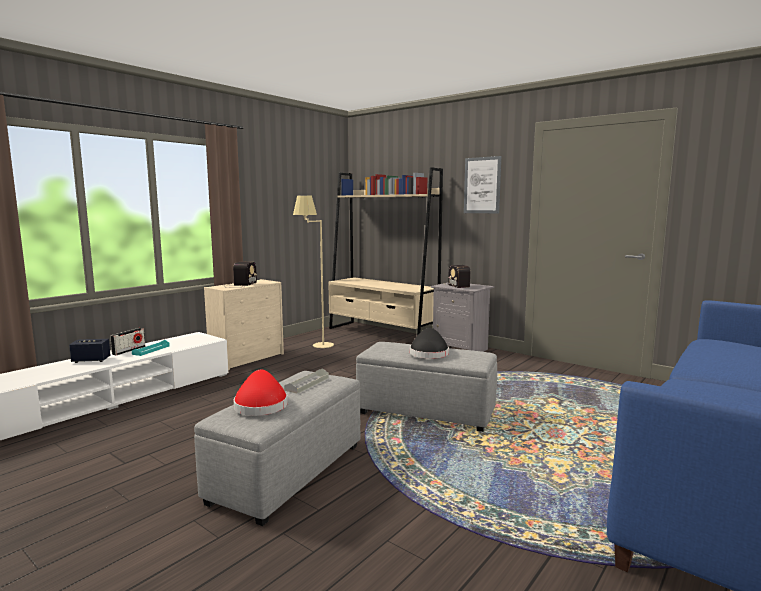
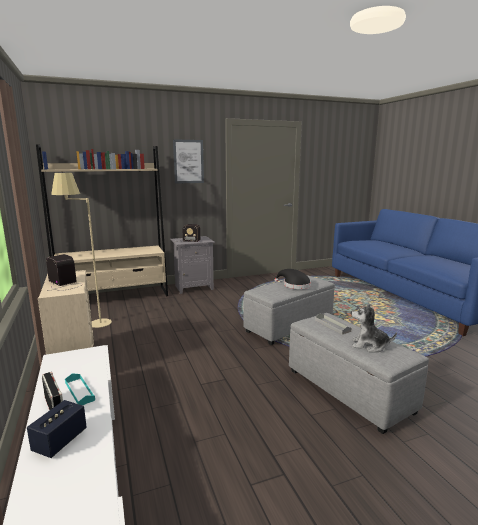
camera: 60 degrees left, 5 degrees up
red hat [233,370,288,416] -> plush toy [351,304,397,352]

